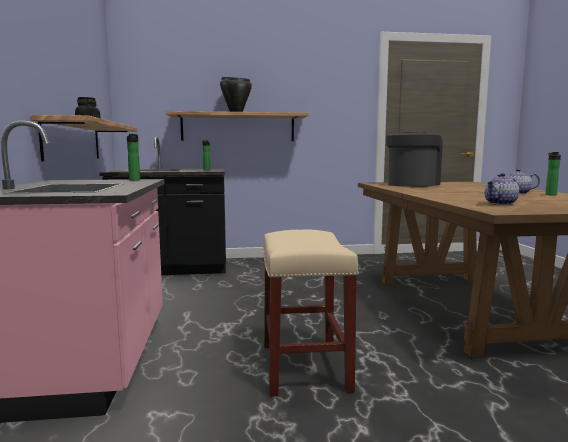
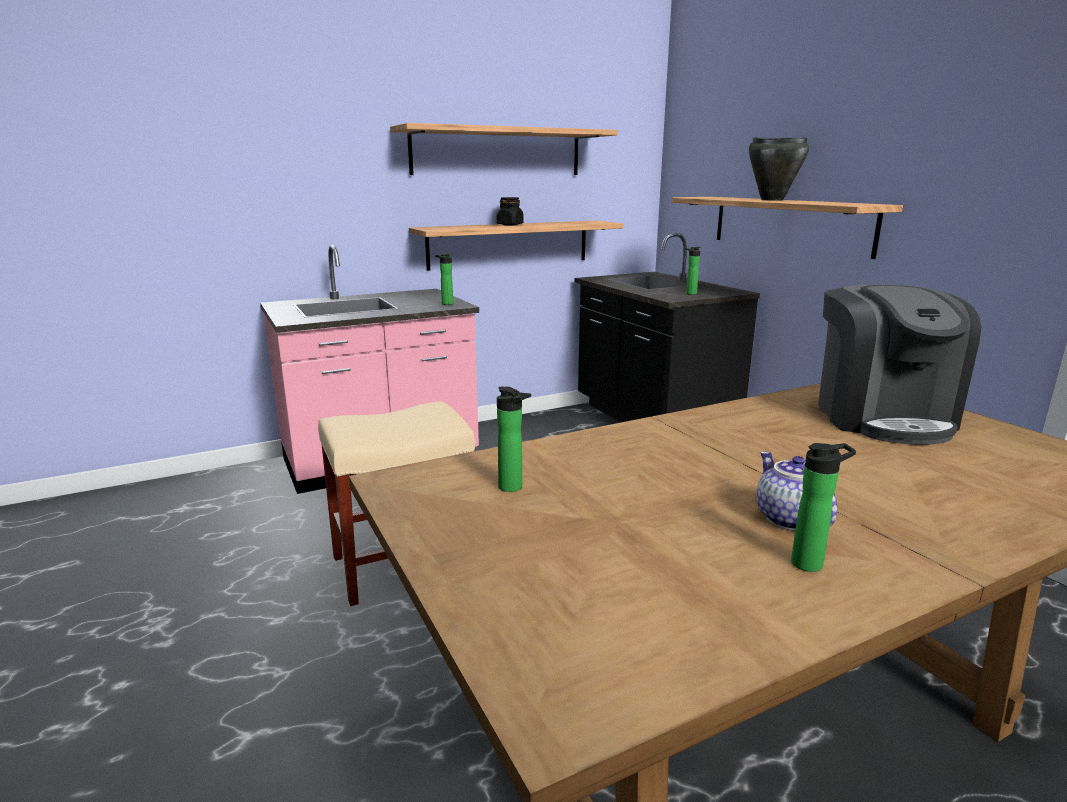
camera: 70 degrees right, 10 degrees up
coffee machine [386,132,443,187] -> coffee machine turned 75 degrees clockwise [818,285,981,445]
teapot [485,173,519,205] -> bottle [497,387,531,492]
none -> shelf [390,123,618,175]

